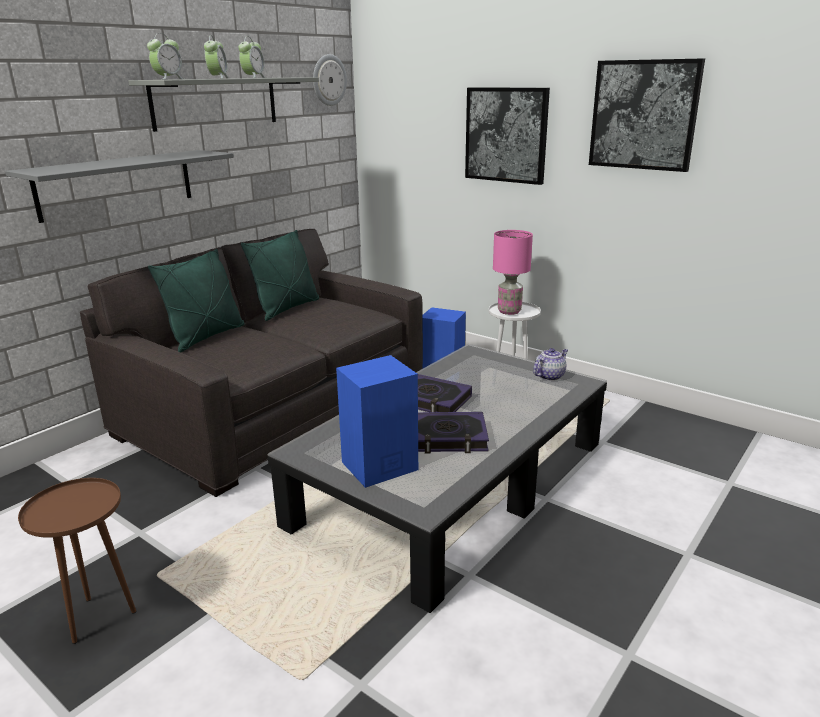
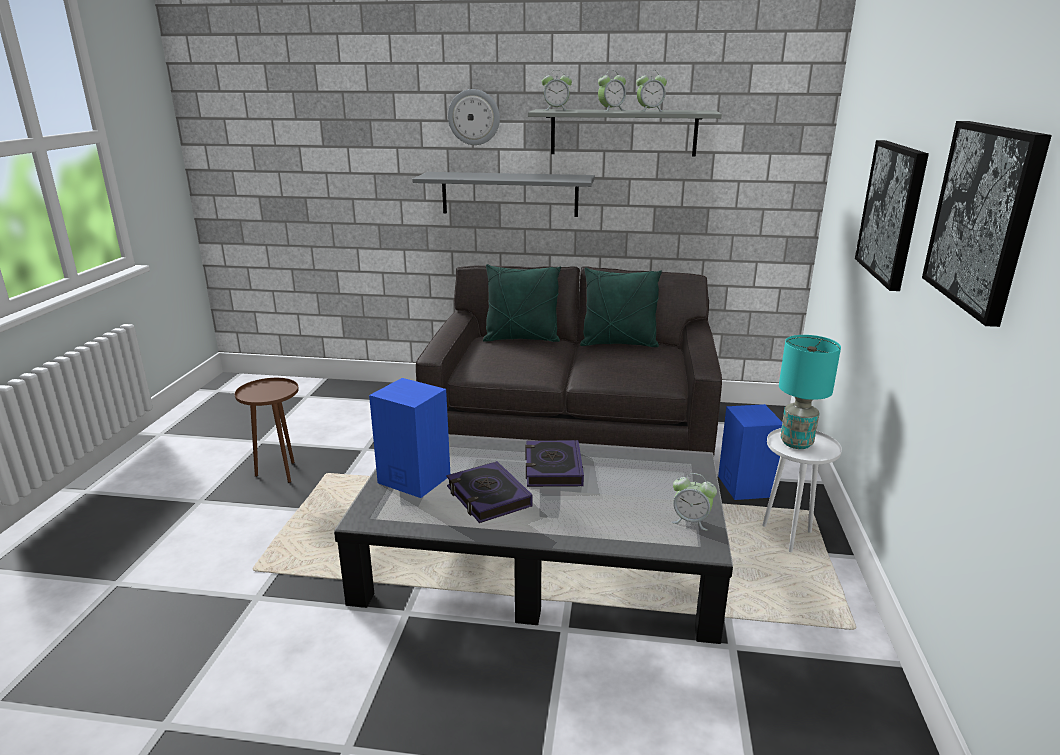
camera: 60 degrees right, 0 degrees up
wall clock [313,54,347,106] -> wall clock moved to [448,89,500,145]
pink table lamp [493,230,533,315] -> turquoise table lamp [779,335,841,449]
teapot [533,348,568,381] -> alarm clock [671,473,717,531]

